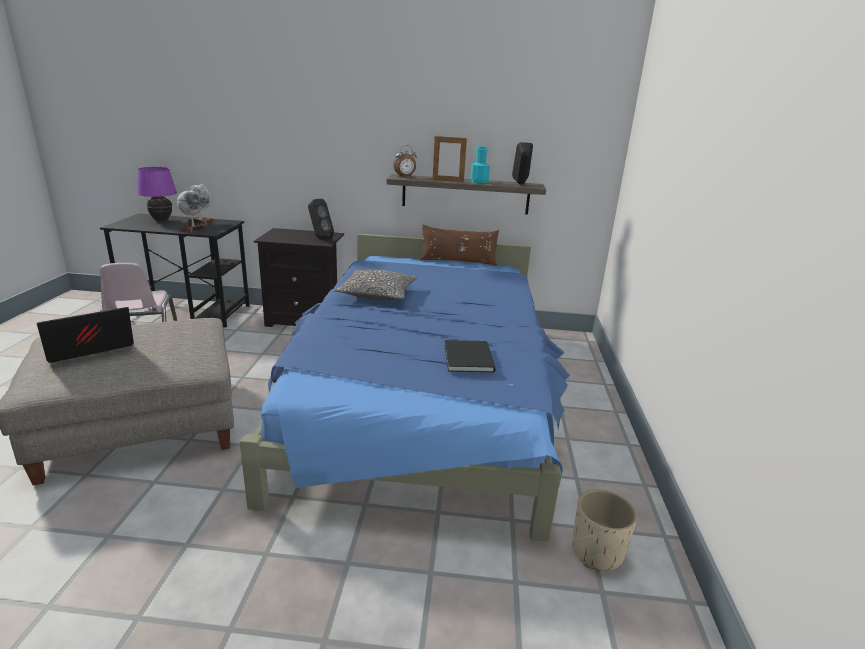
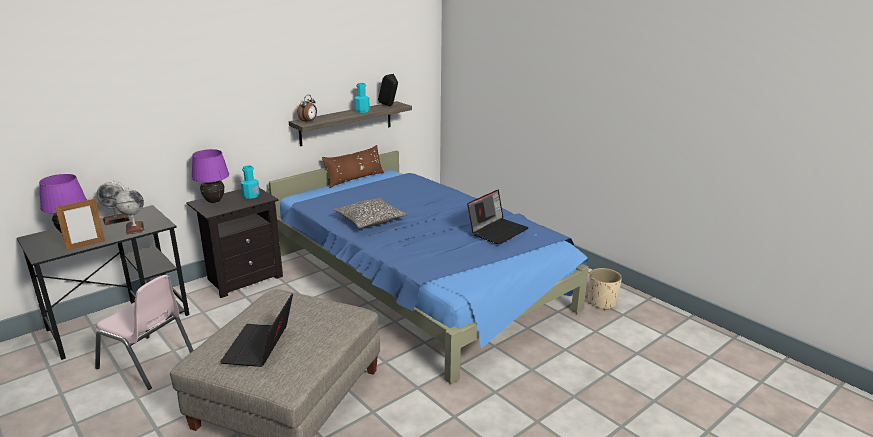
camera: 45 degrees left, 0 degrees up
black speaker [308,199,334,239] -> turquoise bottle [241,165,260,199]
picture frame [433,136,467,182] -> picture frame moved to [55,198,105,251]
black book [444,340,496,372] -> laptop [467,189,529,245]
none -> purple table lamp [191,149,229,203]

